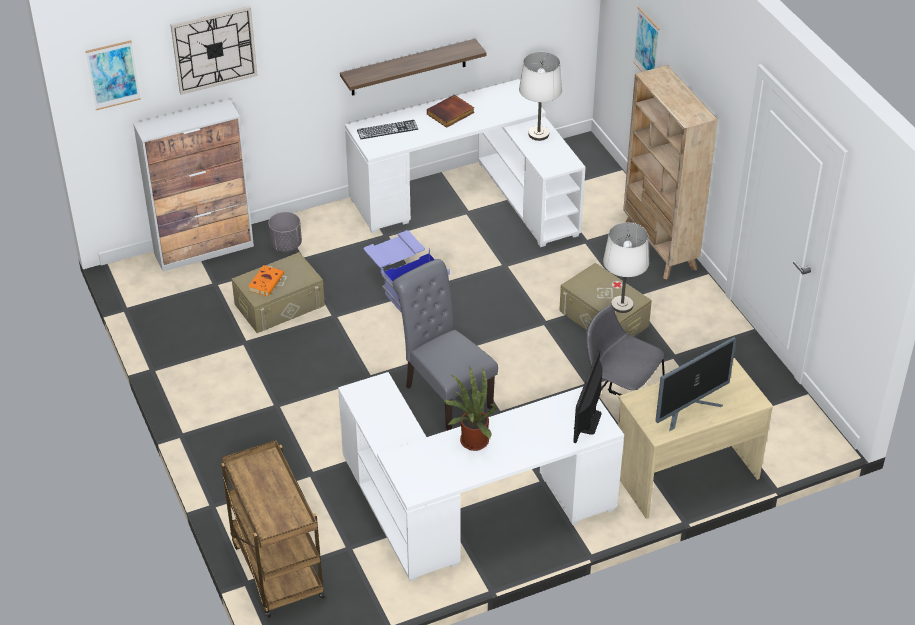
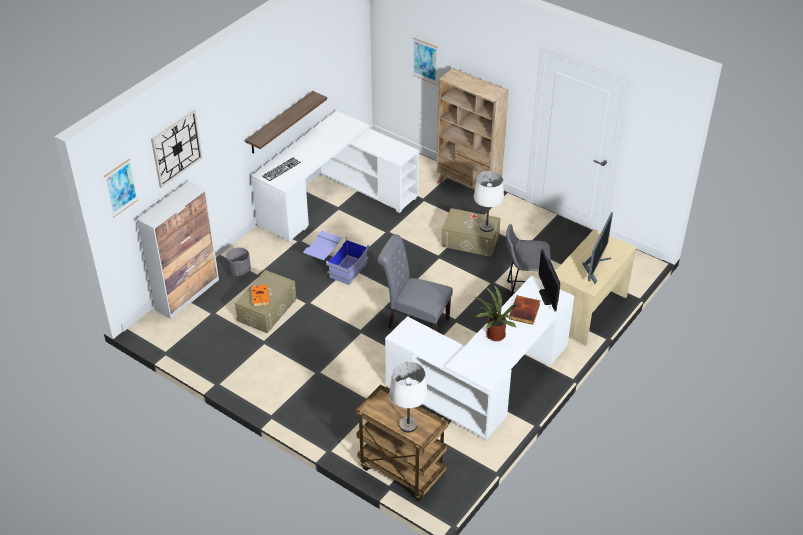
camera: 30 degrees left, 0 degrees up
book [427,95,474,128] -> book moved to [509,295,540,325]
white table lamp [519,52,562,141] -> white table lamp moved to [389,361,428,433]

